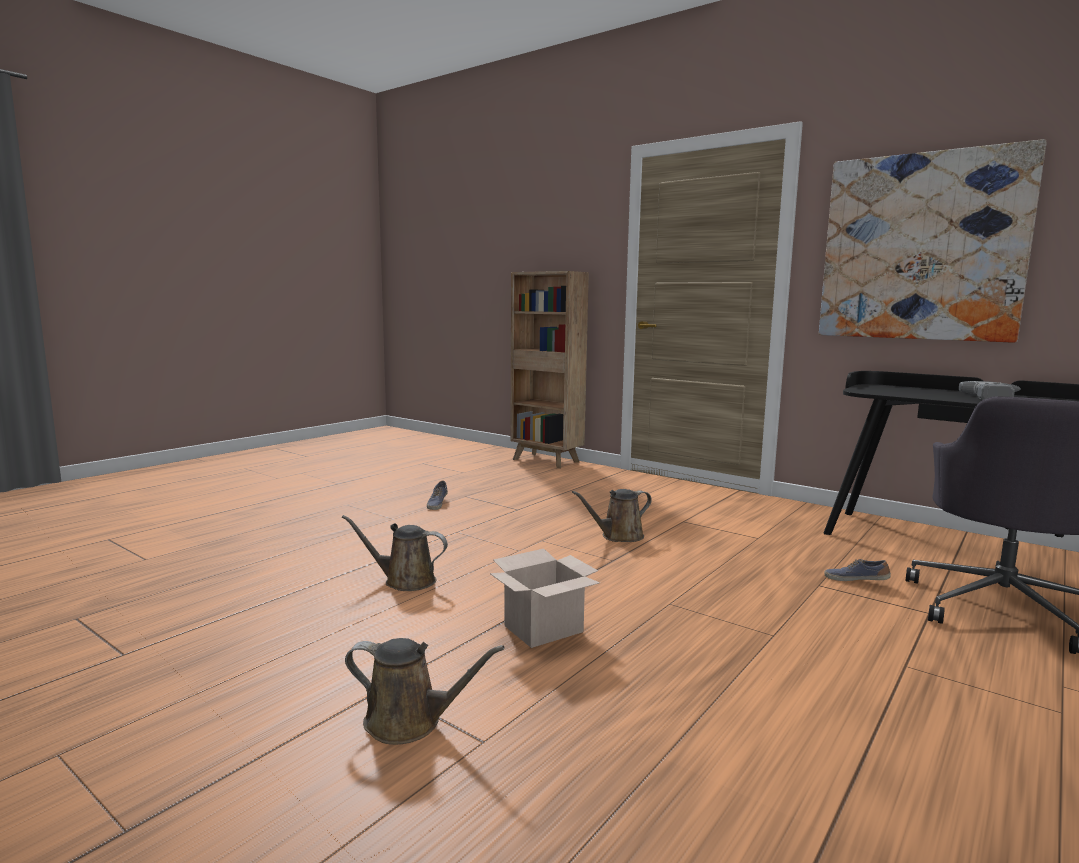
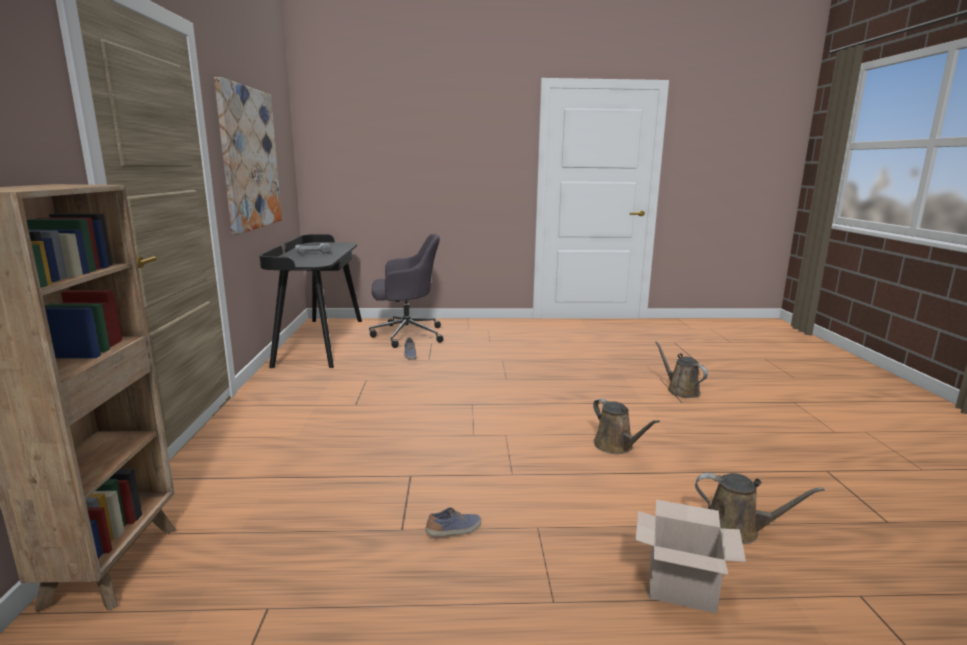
camera: 130 degrees left, 5 degrees up
cardboard box [490,549,600,648] -> cardboard box moved to [636,500,746,613]
brown watering can [572,489,652,542] -> brown watering can moved to [695,473,825,544]

